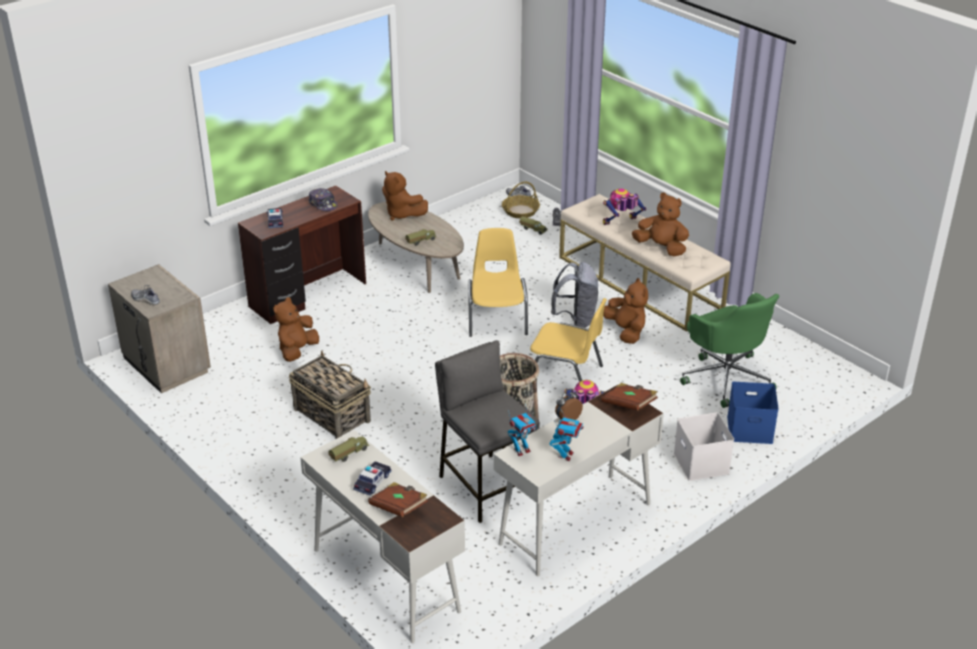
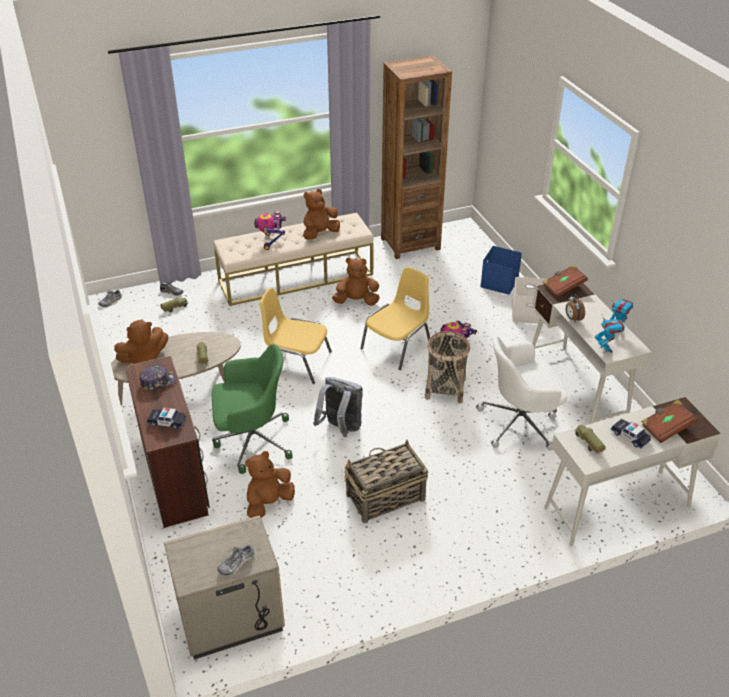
camera: 70 degrees left, 5 degrees up
brown plush toy [273,297,319,362] -> brown plush toy turned 90 degrees clockwise [245,451,295,518]
grey stool [435,340,540,523] -> white office chair [476,335,567,451]
basket [502,182,540,218] -> none
grey backpack [551,262,598,327] -> grey backpack moved to [313,377,363,437]
green office chair [680,293,779,408] -> green office chair moved to [212,344,293,474]
none -> brown bookcase [381,55,452,259]

